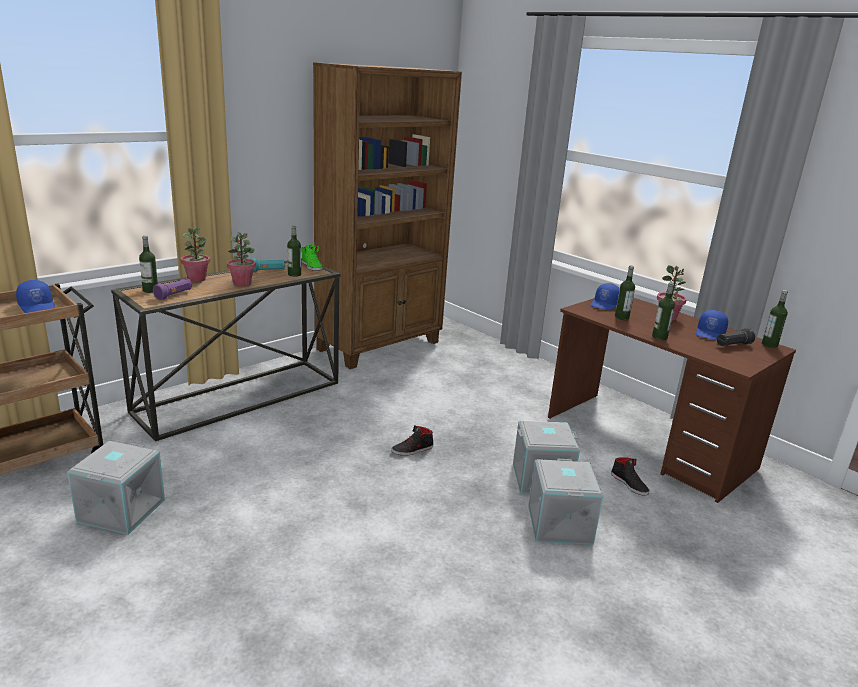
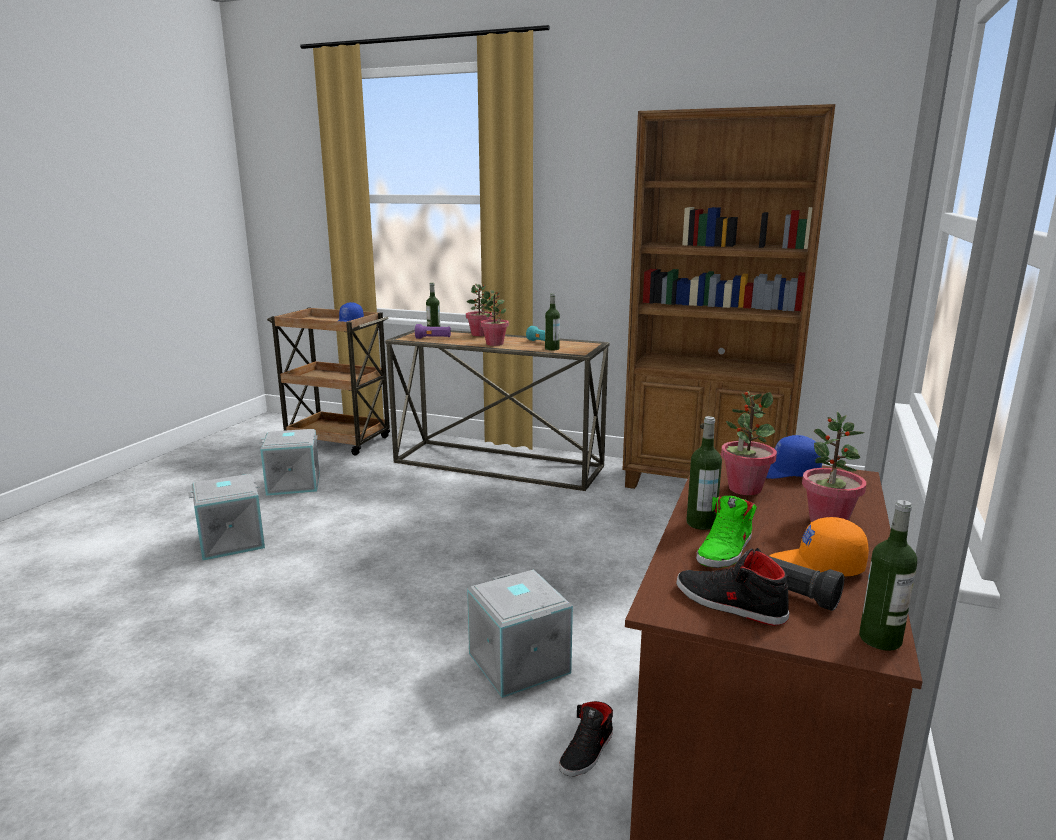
camera: 65 degrees right, 5 degrees down
green shoe [301,244,323,271] -> green shoe moved to [696,496,757,568]
black shoe [392,425,433,456] -> black shoe moved to [676,548,789,626]
grey storage box [528,458,603,545] -> grey storage box moved to [188,474,265,560]
bottle [615,266,635,320] -> potted plant [721,391,777,495]
blue cap [696,310,728,340] -> orange cap [770,517,869,576]

